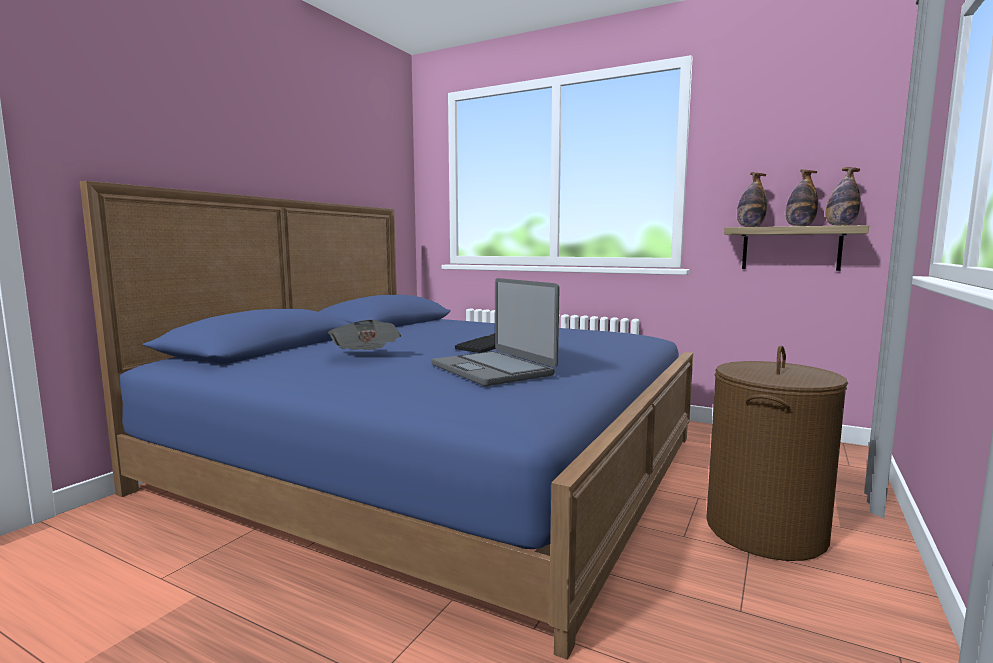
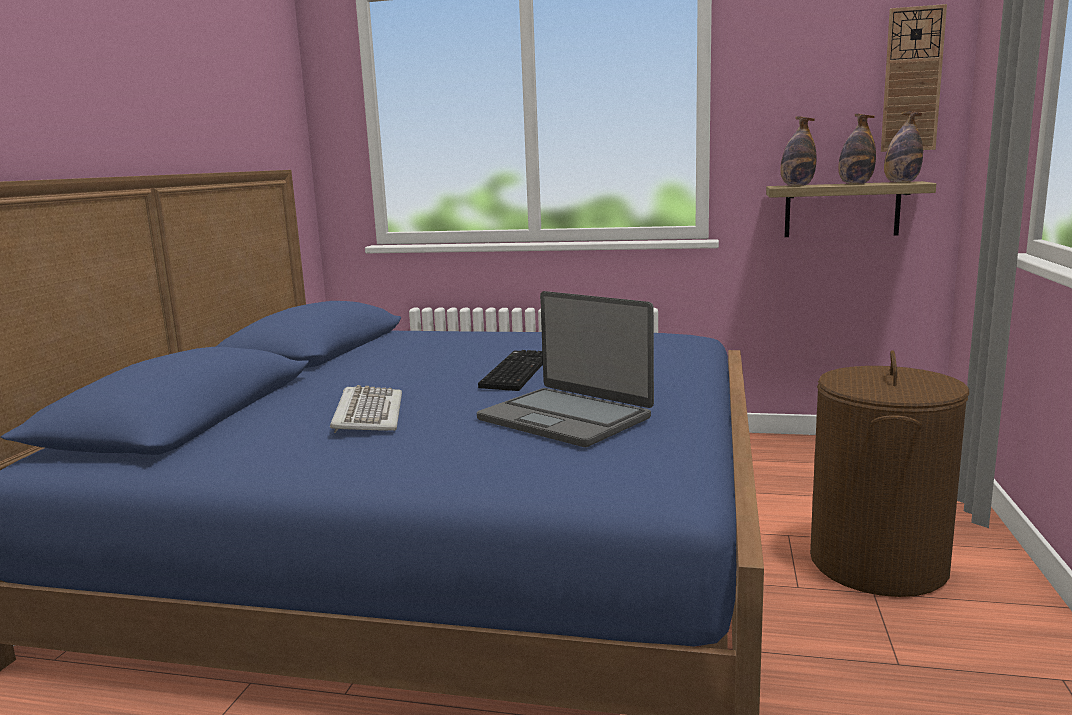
camera: 15 degrees left, 5 degrees up
newspaper [328,320,401,350] -> keyboard [330,385,402,433]
none -> wall clock [881,4,947,152]

